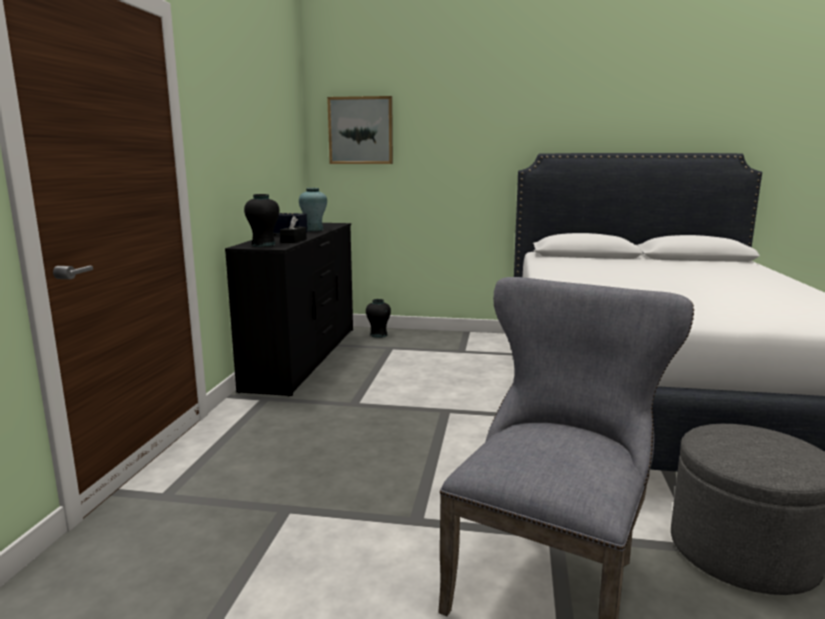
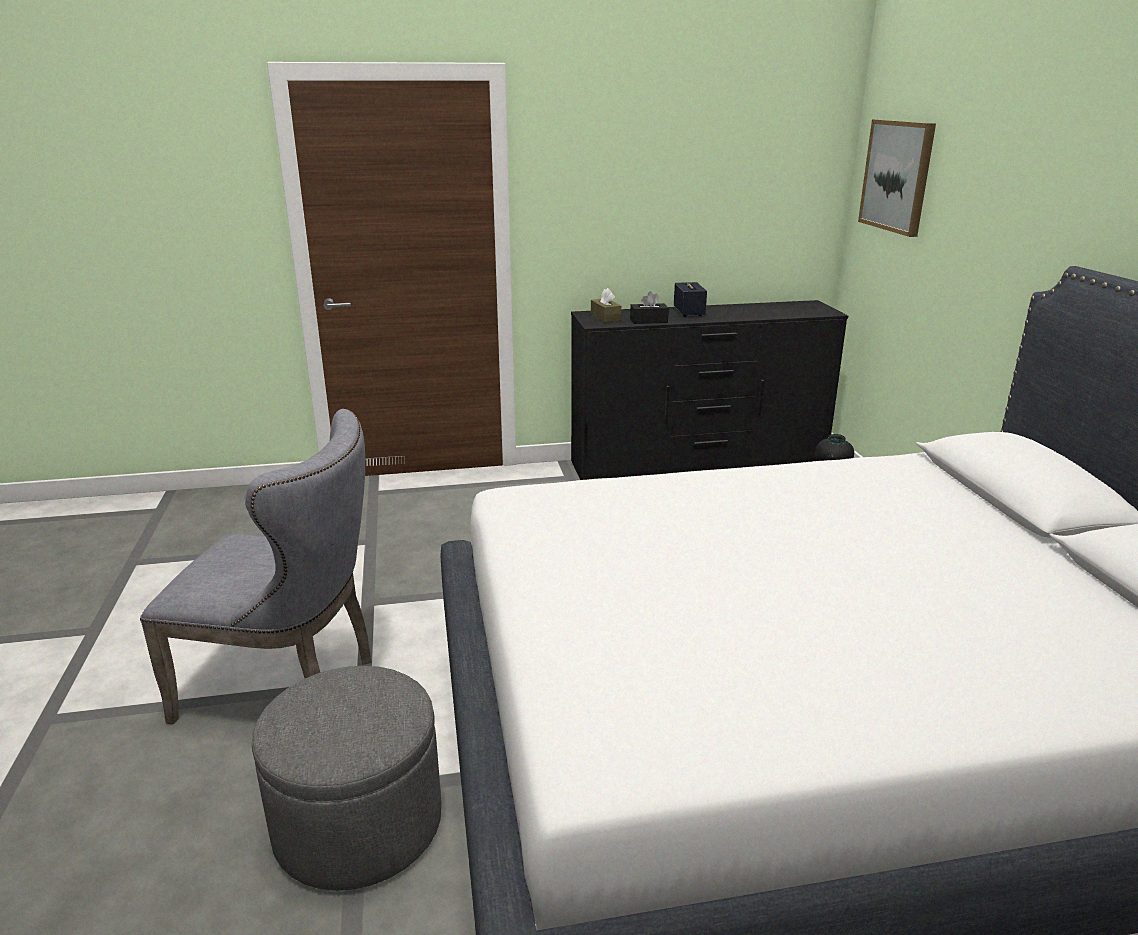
camera: 70 degrees right, 10 degrees up
black vase [244,194,279,247] -> brown tissue box [591,288,621,322]
turquoise vase [299,188,327,231] -> none

